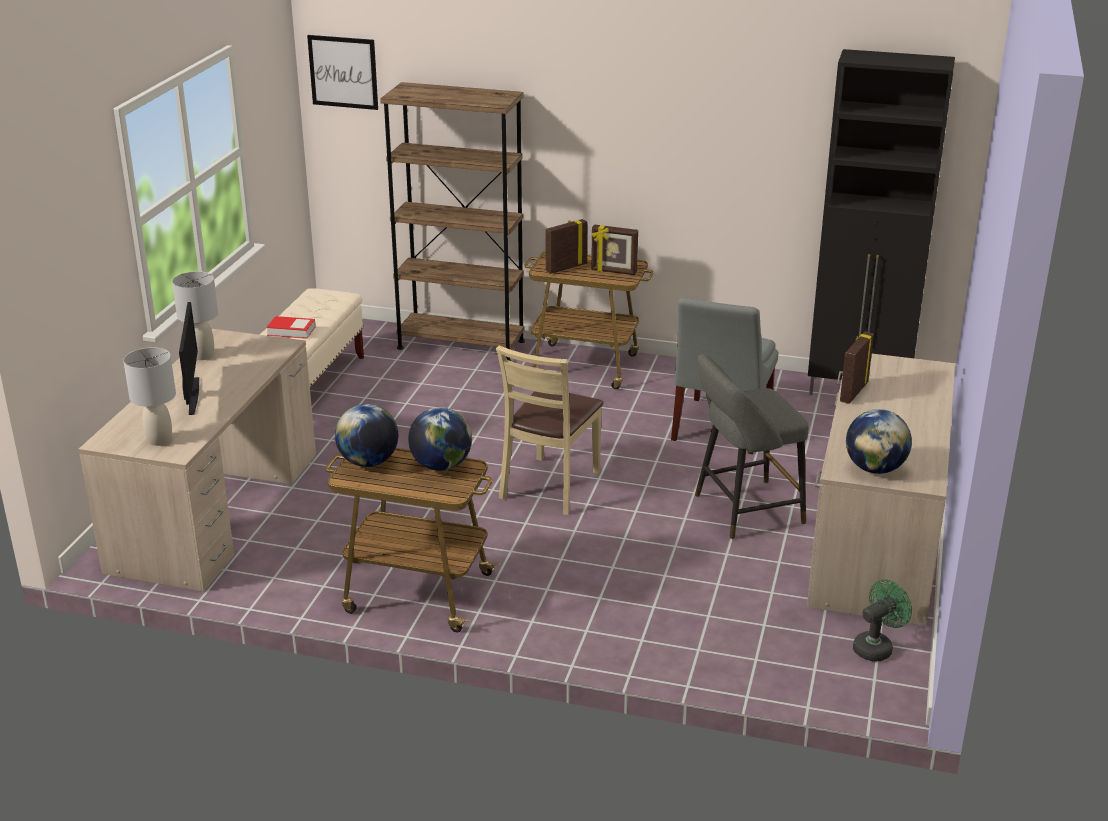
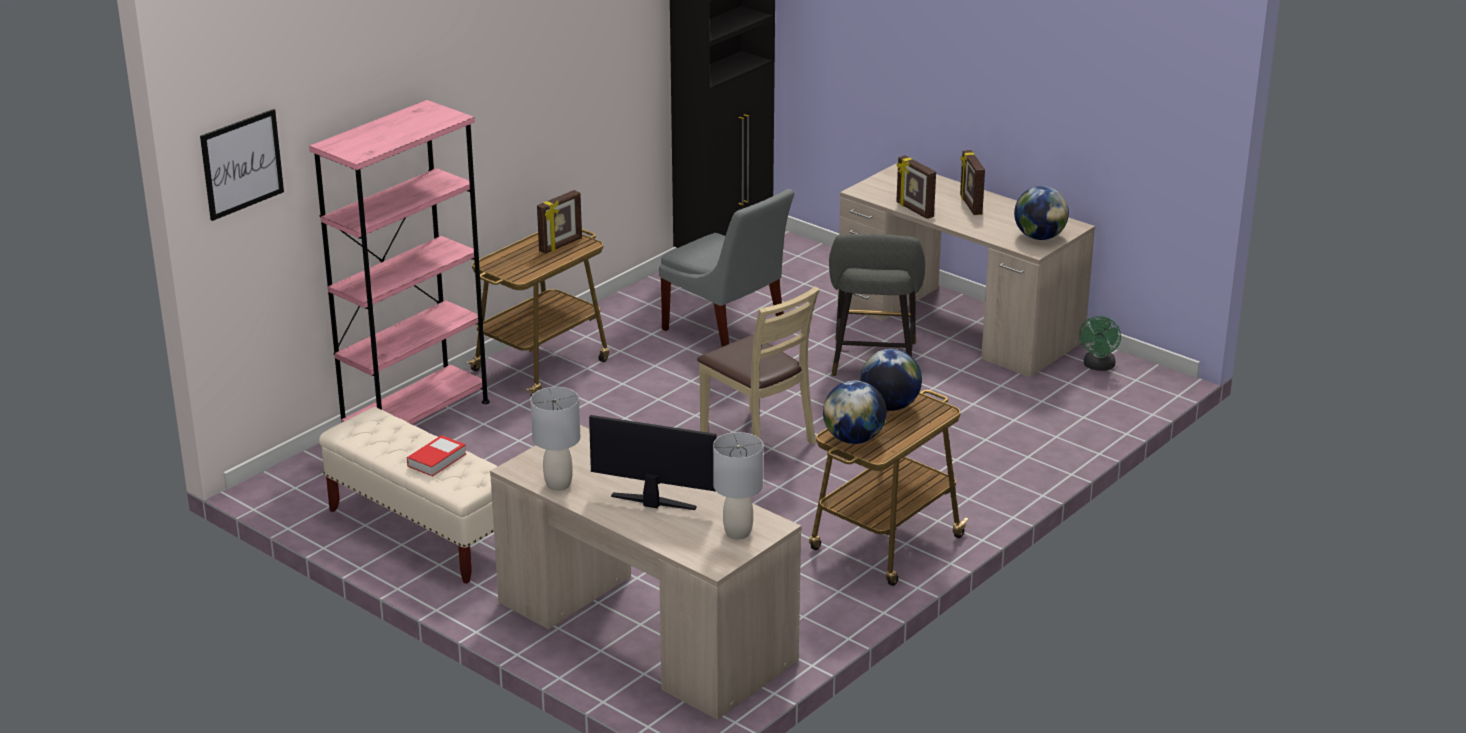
camera: 65 degrees left, 0 degrees up
brown bookcase [380,82,525,361] -> pink bookcase [309,100,490,424]
picture frame [546,219,588,274] -> picture frame moved to [960,150,985,215]
green fan [853,579,912,662] -> green fan turned 150 degrees counterclockwise [1079,316,1121,371]

